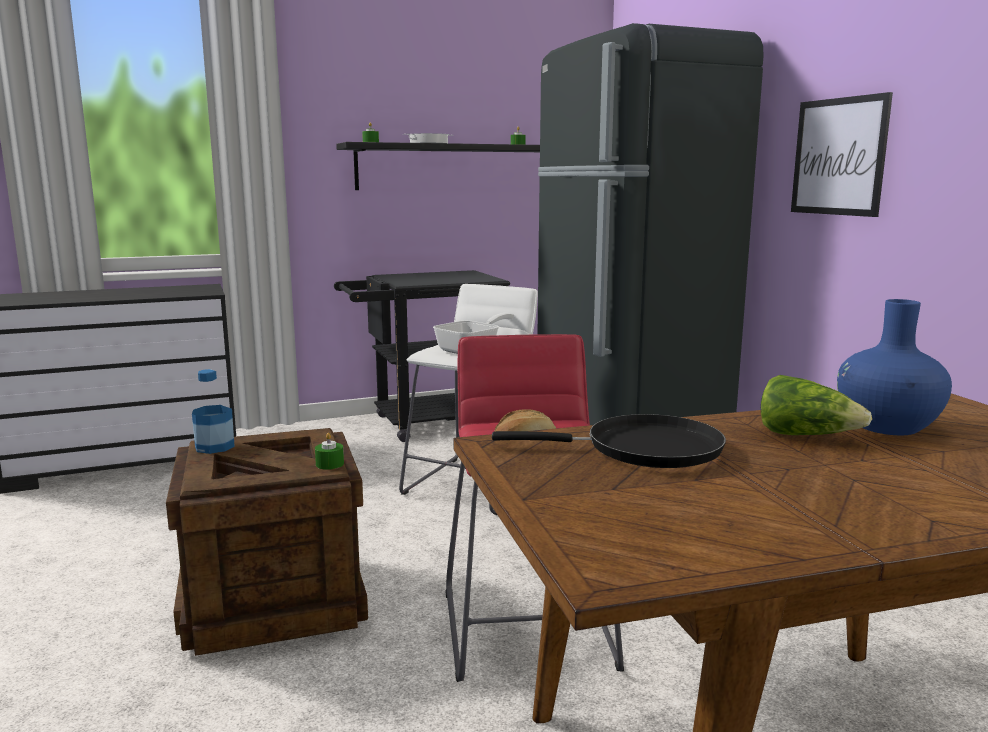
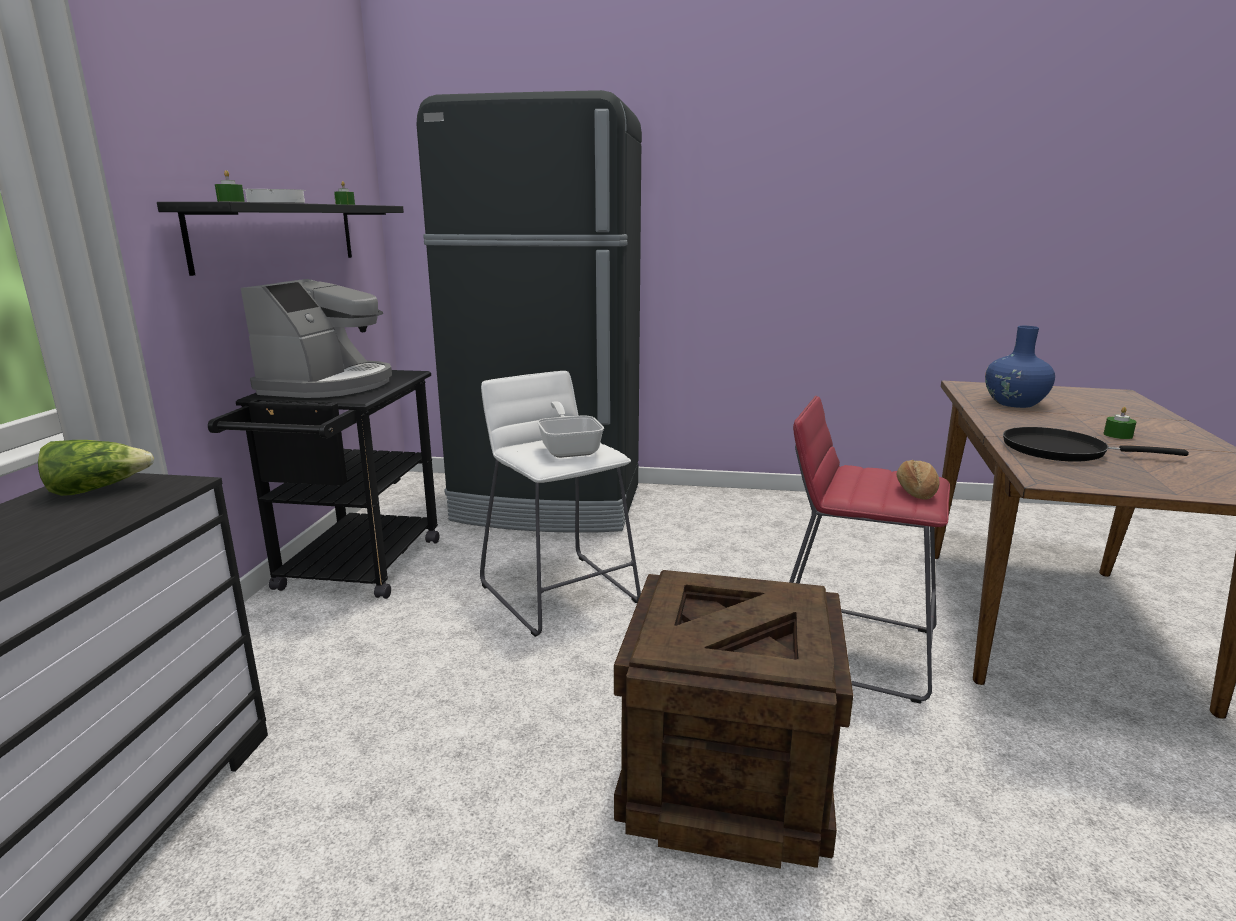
camera: 60 degrees left, 5 degrees up
bottle [192,369,235,454] -> none
green candle [315,433,344,470] -> green candle moved to [1103,407,1137,439]
black frying pan [492,414,726,468] -> black frying pan turned 105 degrees counterclockwise [1003,427,1189,462]
lettuce [761,375,872,435] -> lettuce moved to [38,440,154,496]
picture [791,92,893,217] -> none
none -> coffee machine [241,279,392,398]

